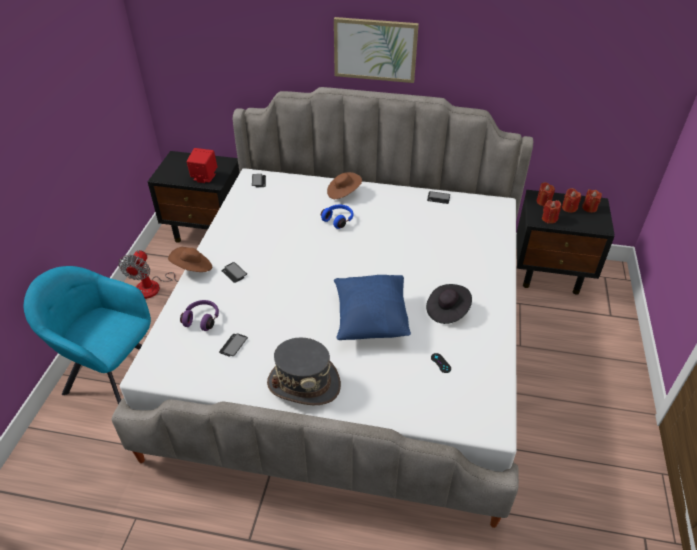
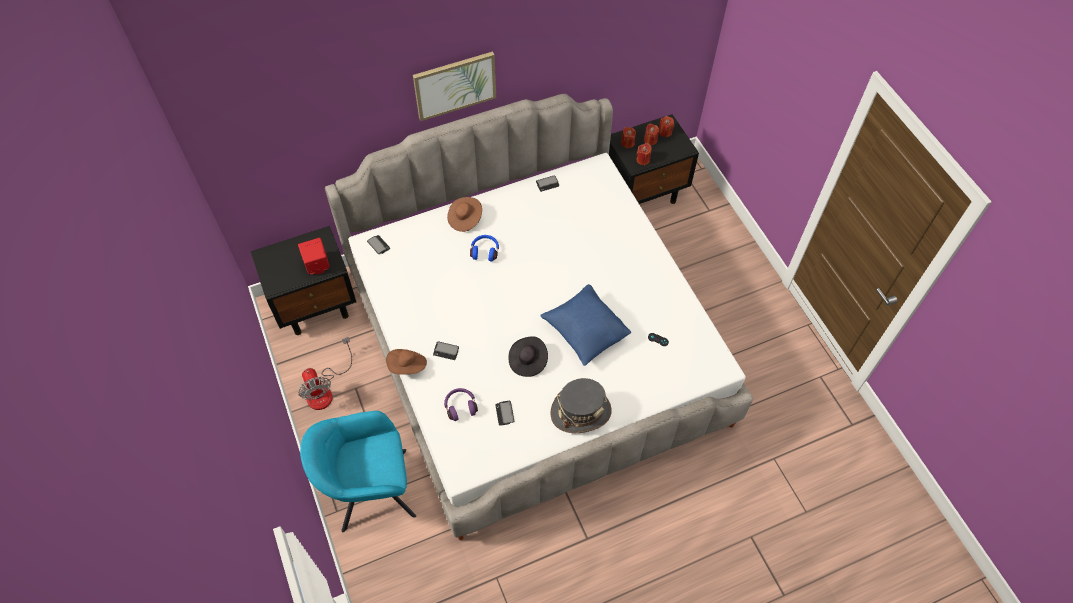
camera: 35 degrees left, 15 degrees up
black hat [426,284,472,324] -> black hat moved to [509,336,548,377]

